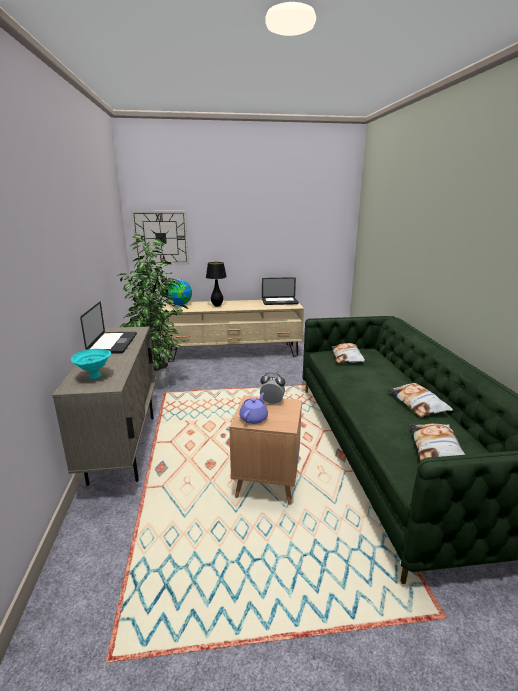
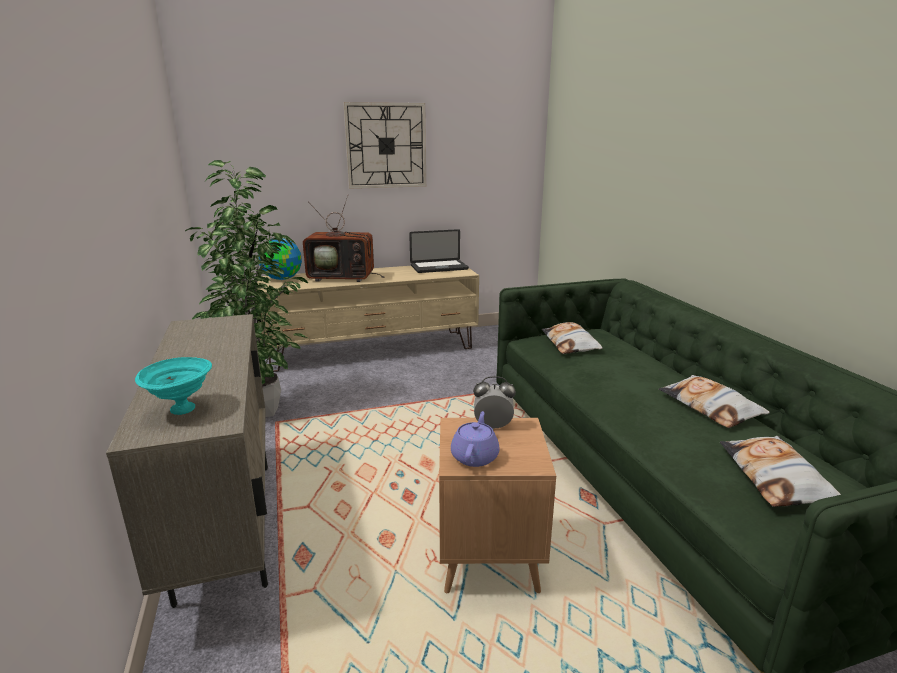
camera: 10 degrees left, 0 degrees up
laptop [80,302,137,354] -> none
wall clock [131,211,189,265] -> wall clock moved to [343,102,426,189]
black table lamp [206,262,227,307] -> television [303,196,384,282]

